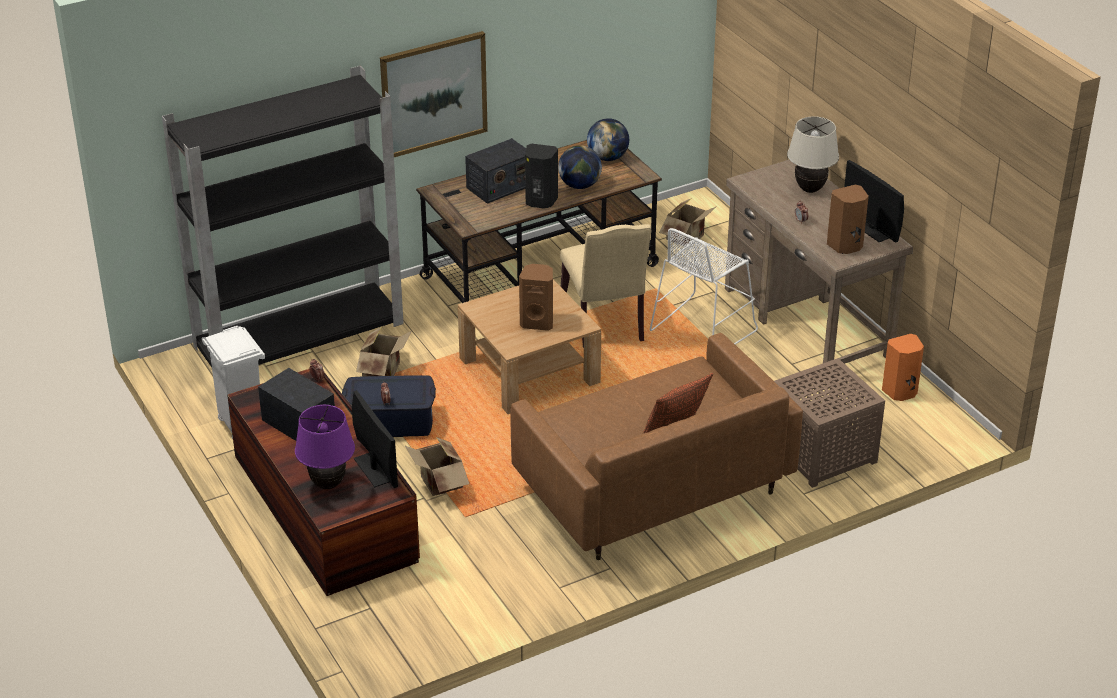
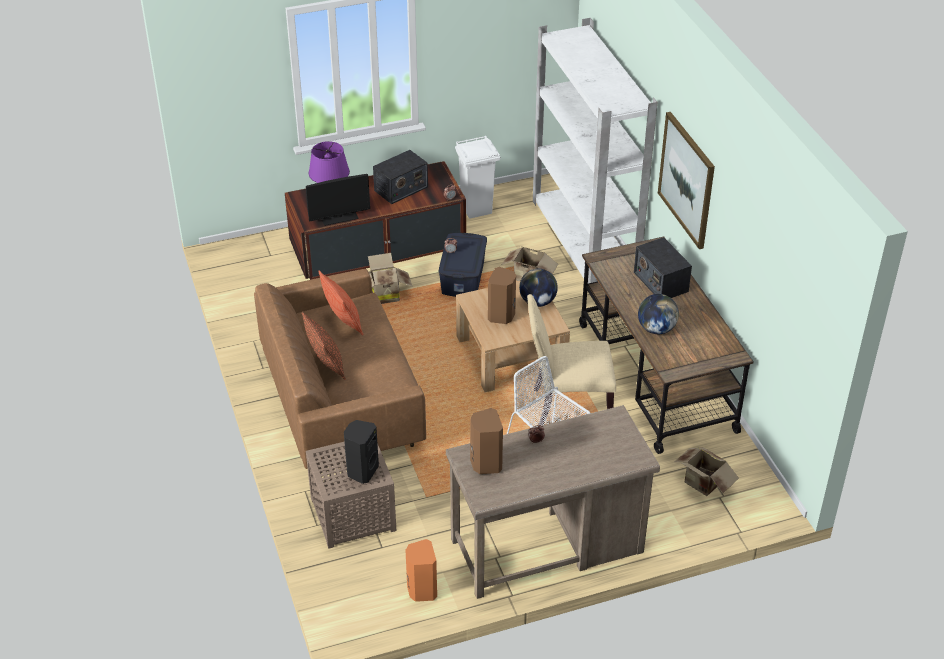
camera: 100 degrees right, 5 degrees up
black bookcase [162,66,404,368] -> white bookcase [533,18,657,283]
black speaker [525,144,558,208] -> black speaker moved to [344,420,379,484]
globe [587,118,629,161] -> globe moved to [519,269,558,307]
beige table lamp [787,116,839,193] -> none
monitor [844,160,904,243] -> none
none -> orange pillow [318,270,363,336]

